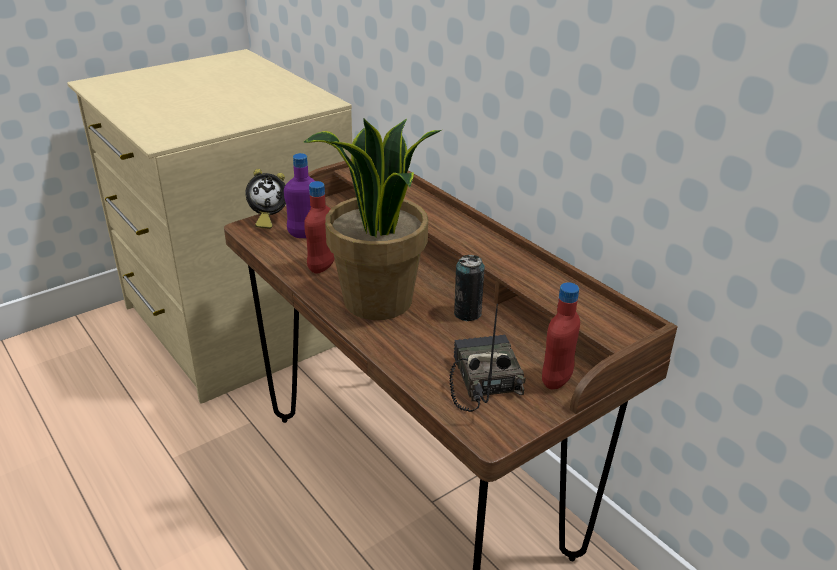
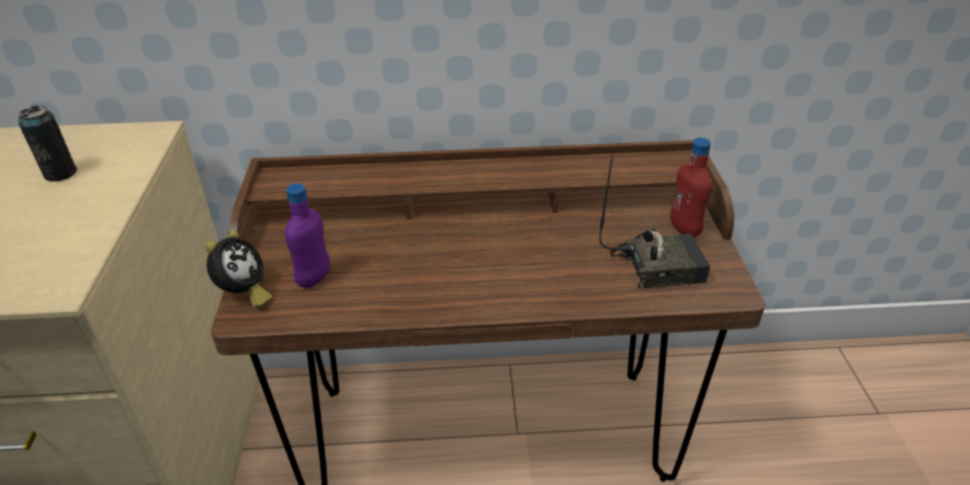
camera: 55 degrees left, 5 degrees up
potted plant [304,118,442,320] -> none
red bottle [304,181,335,274] -> none
radio [449,304,526,412] -> radio turned 150 degrees clockwise [599,154,710,288]
can [454,255,485,321] -> can moved to [18,106,77,182]

